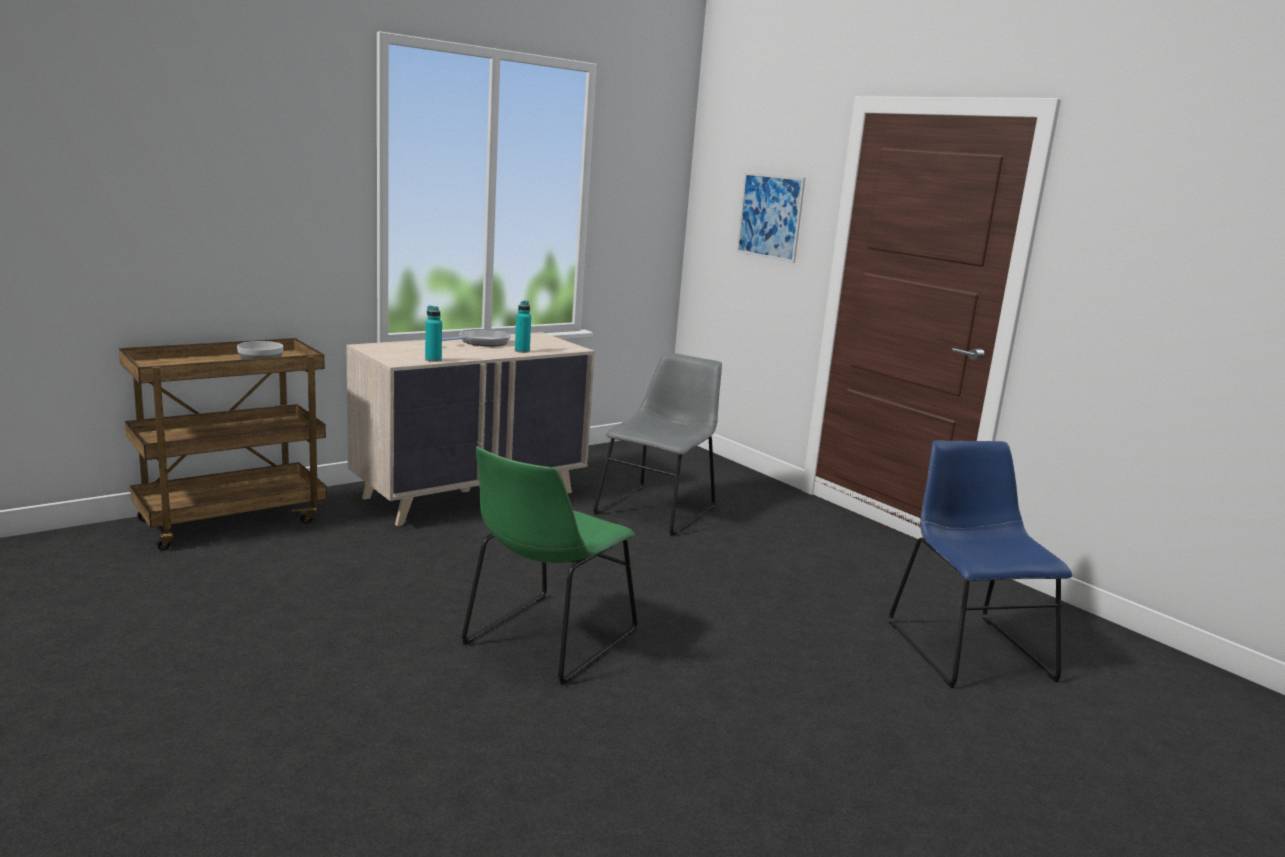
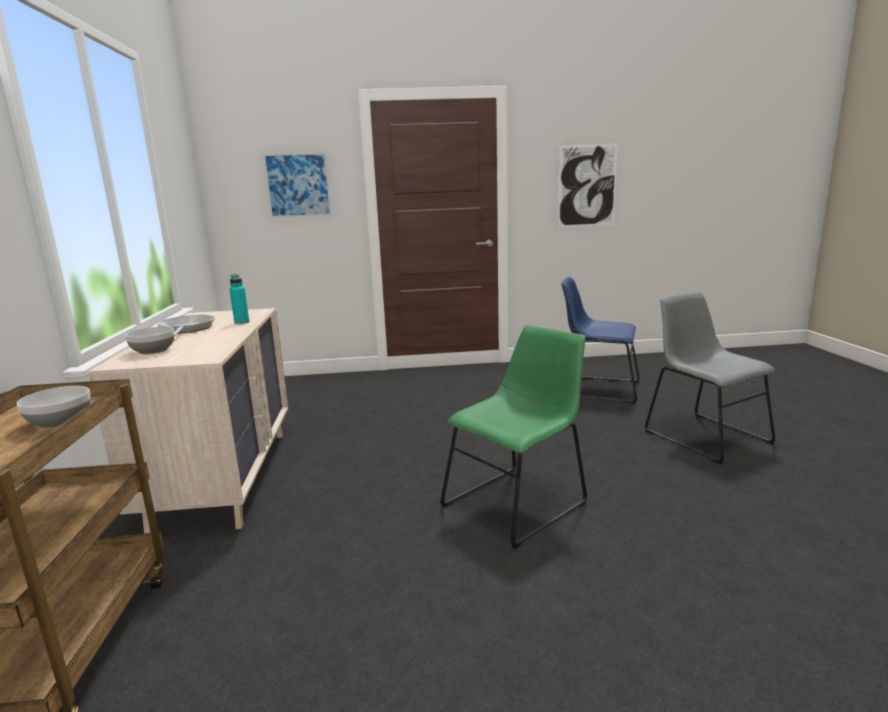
camera: 55 degrees left, 0 degrees up
turquoise bottle [425,306,442,362] -> none
green chair [461,446,638,685] -> green chair turned 105 degrees counterclockwise [440,325,588,549]
grey chair [593,352,722,536] -> grey chair moved to [644,292,776,464]
none -> bowl [125,326,174,355]
none -> picture [558,144,618,227]

